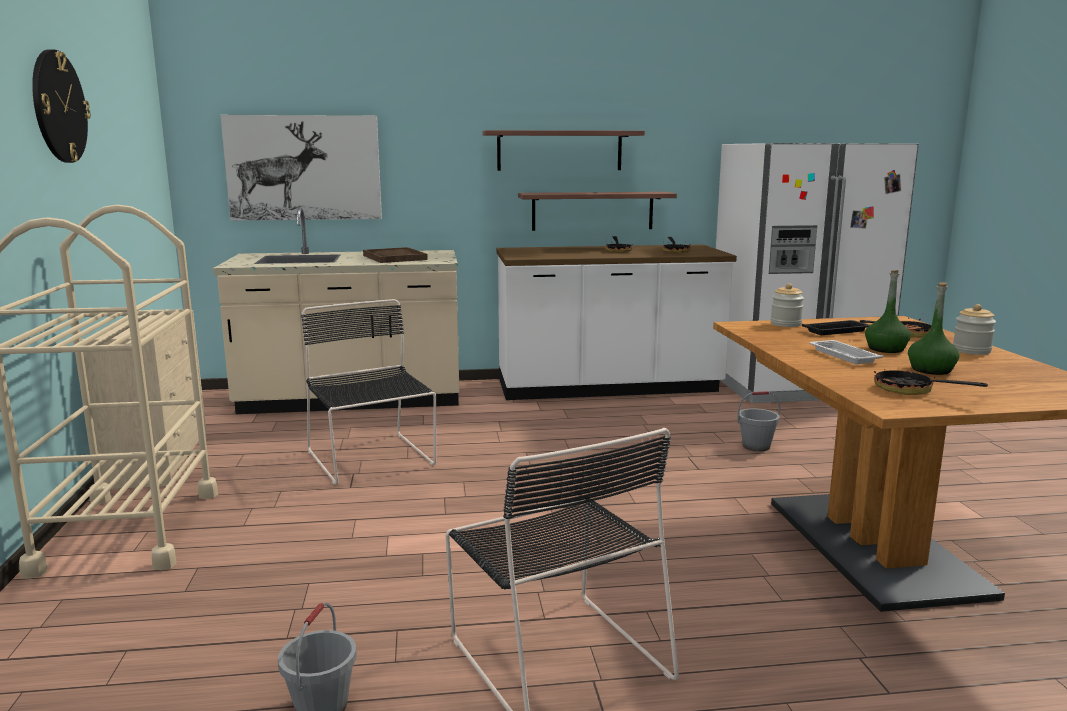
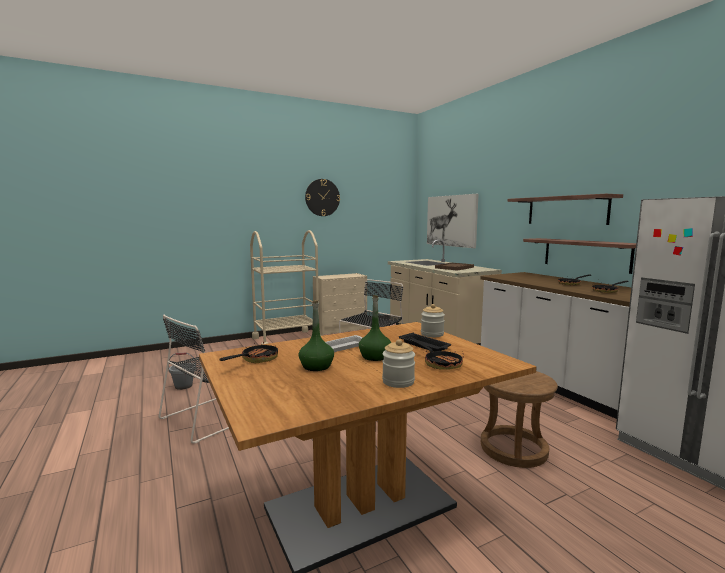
camera: 70 degrees right, 5 degrees down
grey bucket [737,391,780,451] -> brown stool [481,371,558,468]

